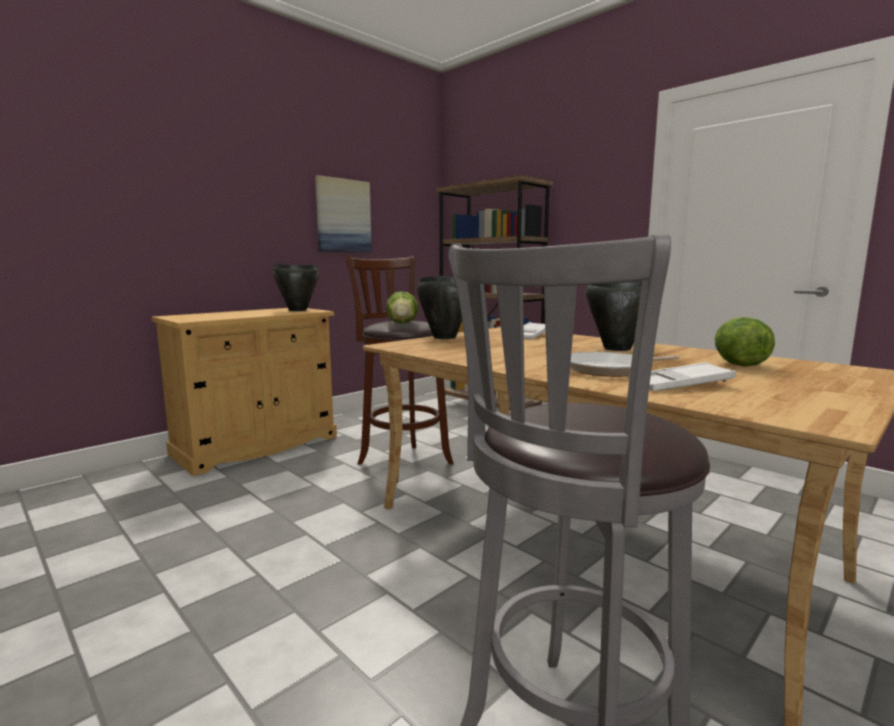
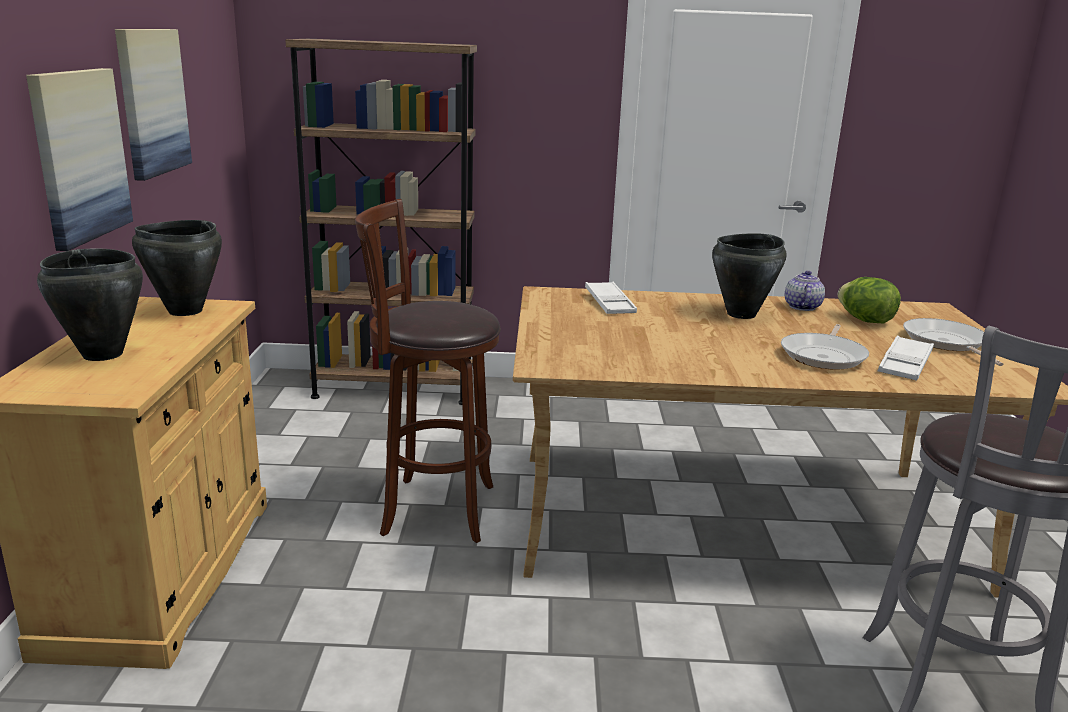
camera: 45 degrees left, 10 degrees up
lettuce [386,291,418,324] -> none
black cooking pot [417,276,462,339] -> black cooking pot moved to [37,249,143,361]
none -> picture [26,68,133,251]
none -> teapot [785,271,825,311]
none -> frying pan [903,318,1003,366]

